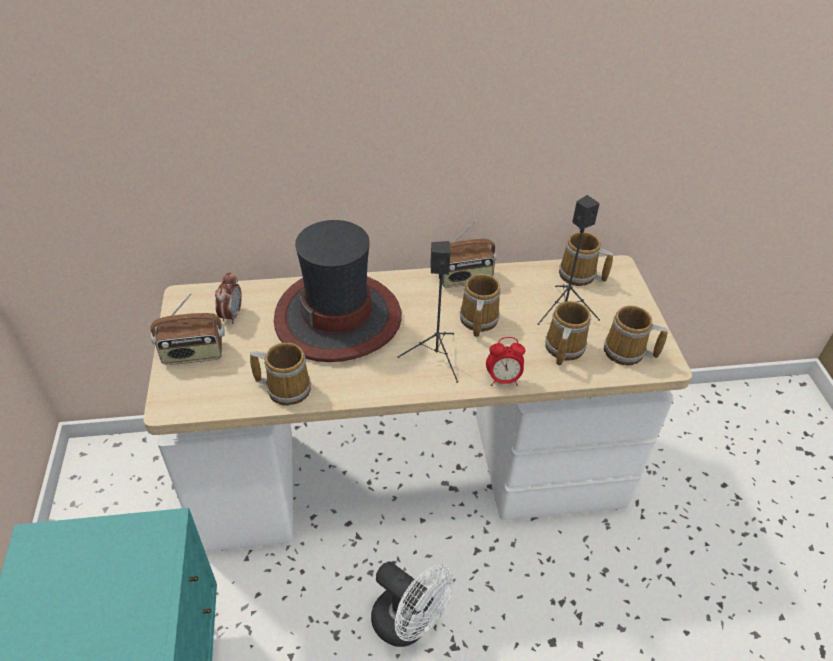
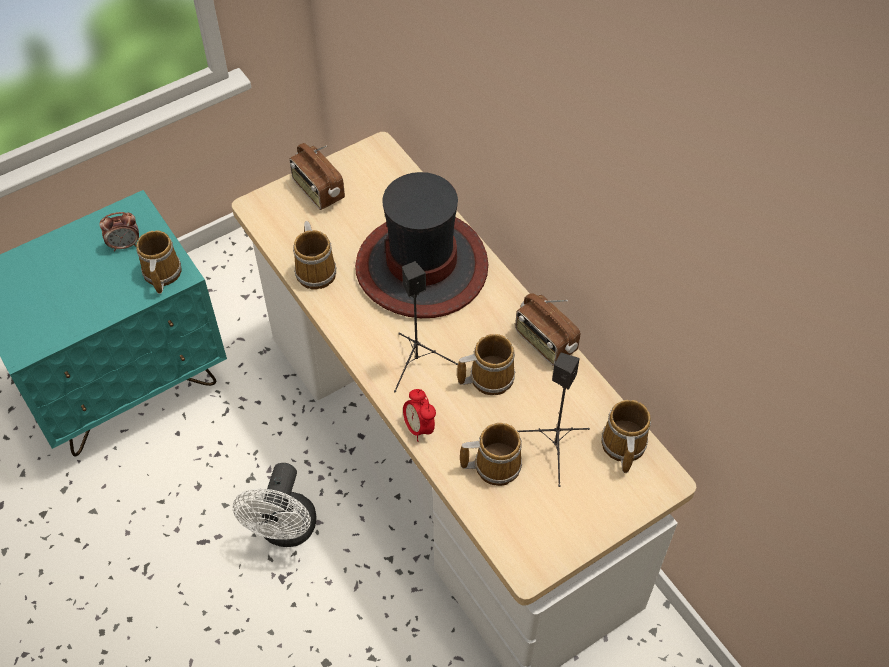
camera: 65 degrees right, 10 degrees up
alarm clock [215,272,242,324] -> alarm clock moved to [99,212,139,252]
mug [604,306,668,366] -> mug moved to [136,230,182,294]

